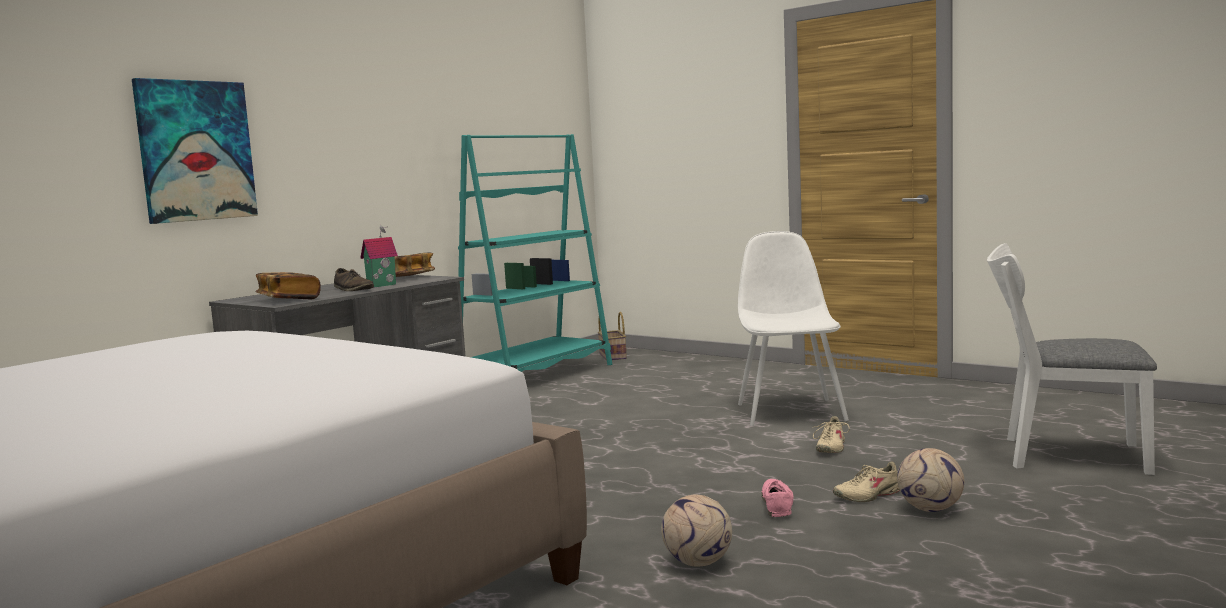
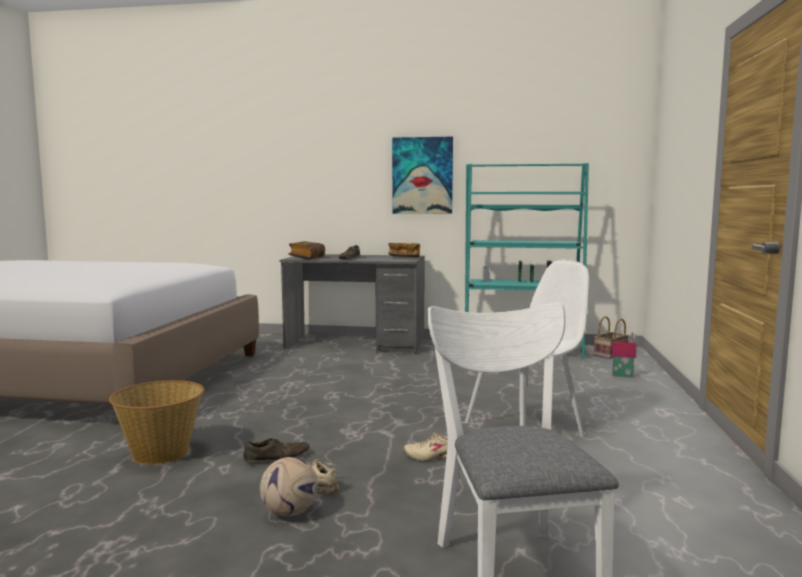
camera: 60 degrees right, 0 degrees up
picture [132,78,258,224] -> picture moved to [392,137,453,214]
toy house [360,225,398,288] -> toy house moved to [611,332,637,378]
football [661,494,732,566] -> basket [109,380,204,465]
pink shoe [761,479,794,517] -> brown shoe [244,438,310,464]

